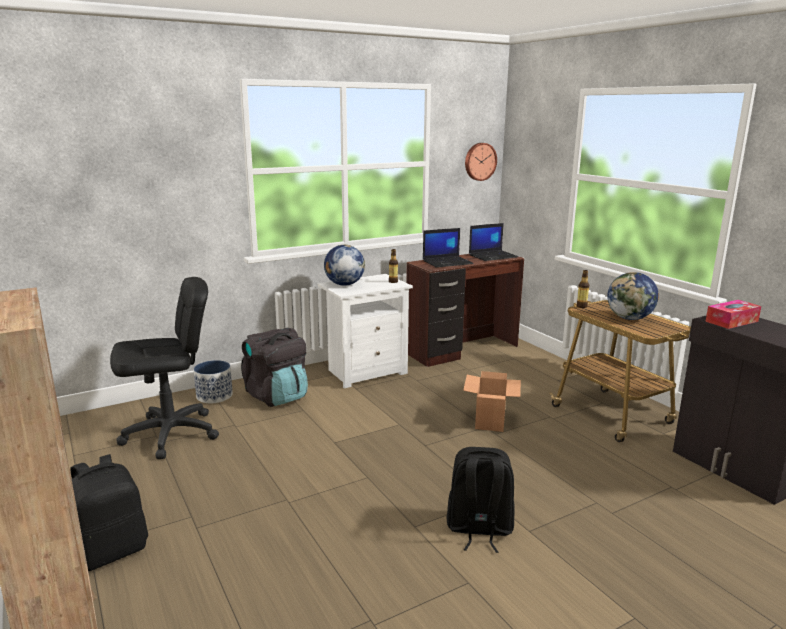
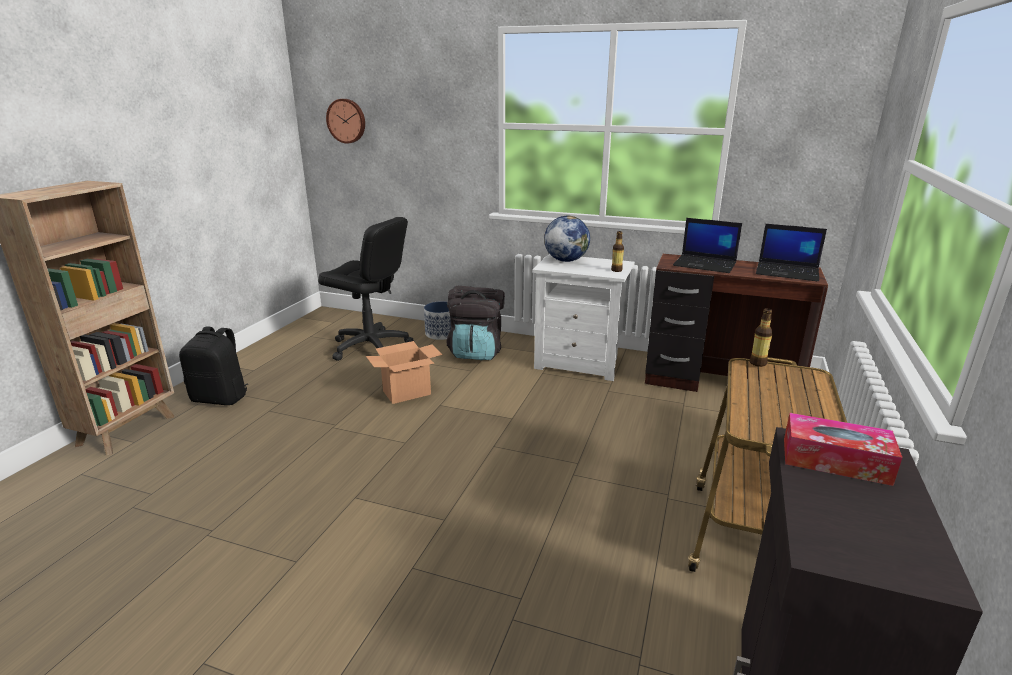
camera: 50 degrees right, 5 degrees up
black backpack [447,447,515,553] -> none
cardboard box [463,371,521,432] -> cardboard box moved to [366,341,443,404]
wall clock [465,143,497,181] -> wall clock moved to [326,99,365,143]
globe [607,272,659,320] -> none

